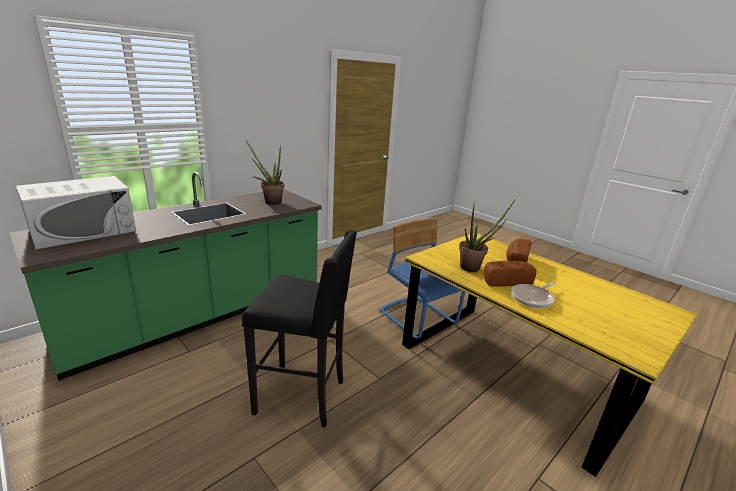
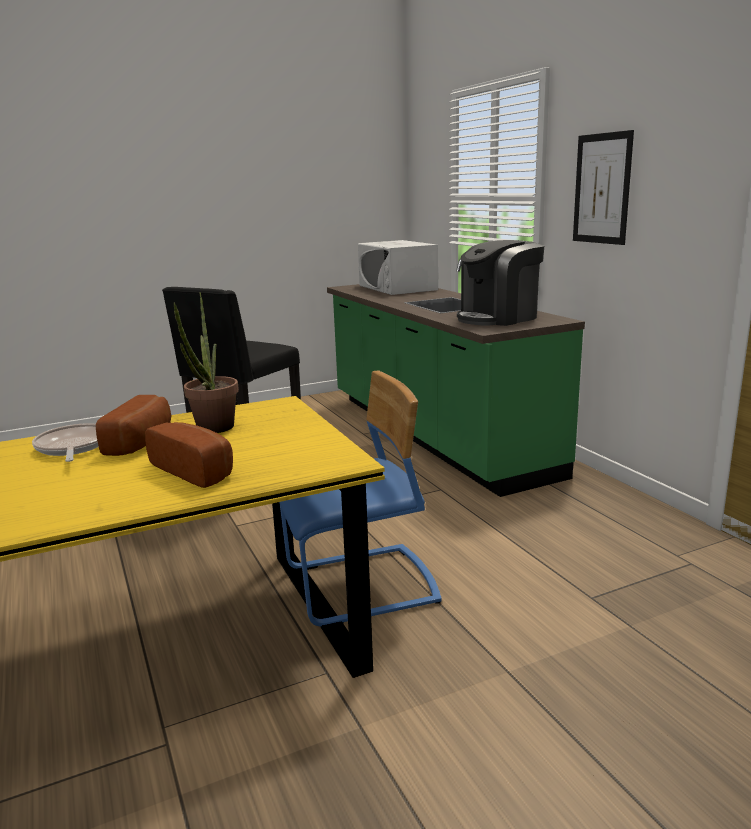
camera: 110 degrees right, 5 degrees down
potted plant [245,140,284,205] -> coffee machine [457,240,544,326]
none -> picture [573,130,634,245]

